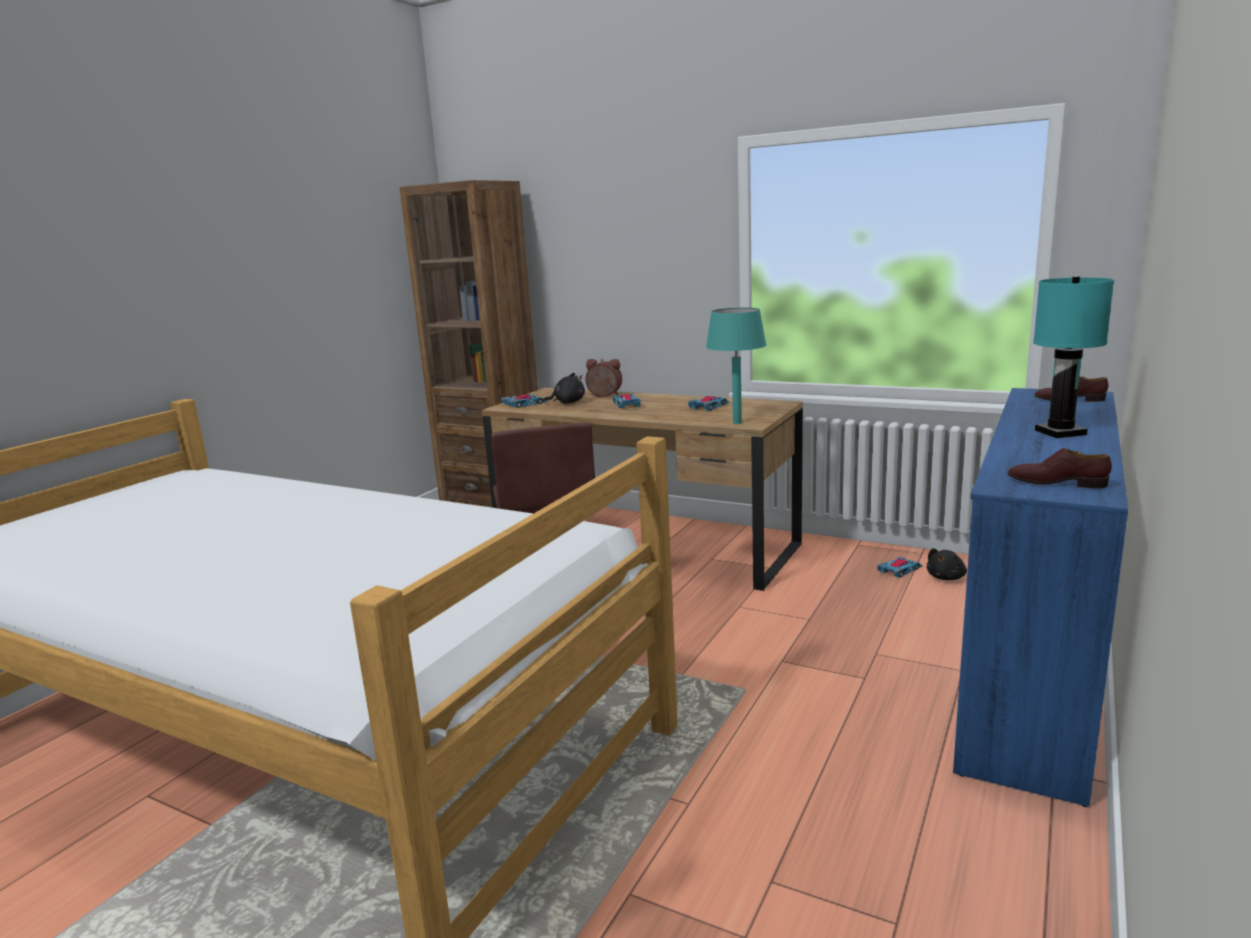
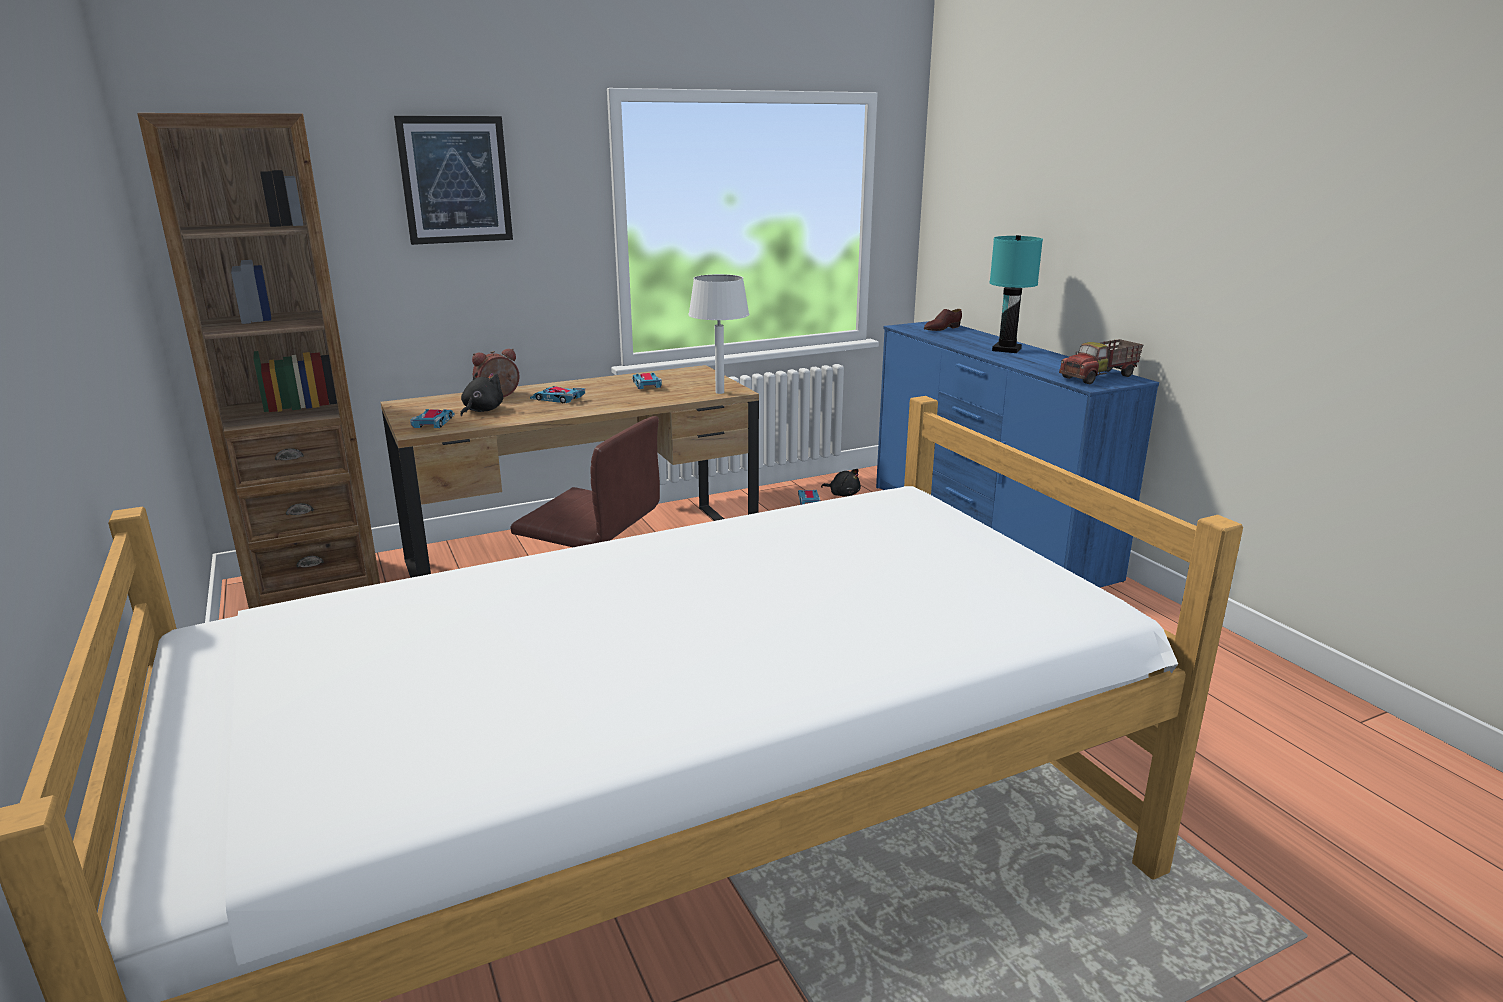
camera: 55 degrees left, 5 degrees up
turquoise table lamp [706,308,766,424] -> white table lamp [688,274,749,394]
black plush toy [926,548,967,580] -> black plush toy turned 45 degrees counterclockwise [821,469,861,497]
brown shoe [1008,448,1112,488] -> toy truck [1059,339,1143,384]
none -> picture [394,116,513,245]

